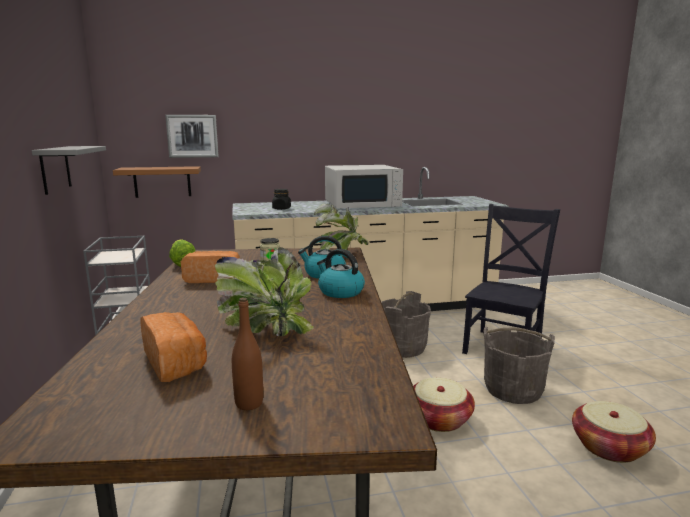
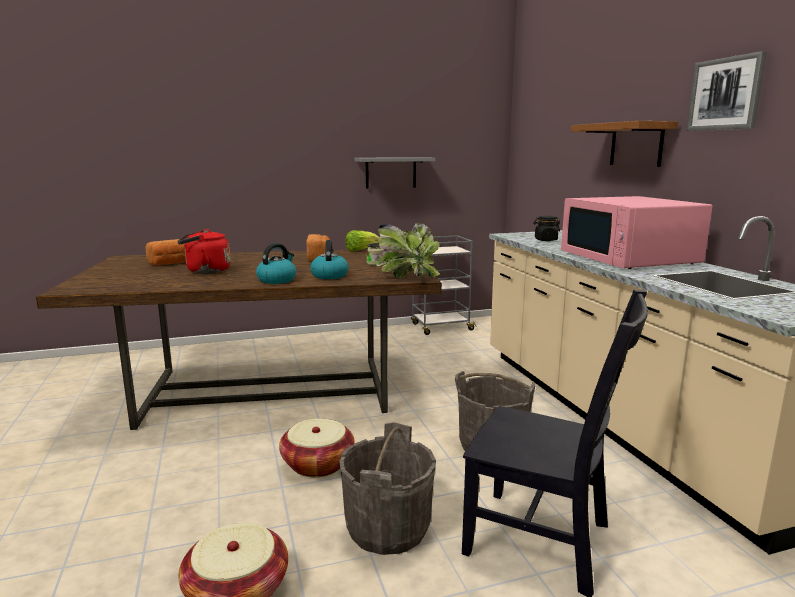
camera: 85 degrees right, 0 degrees up
shelf [113,166,201,198] -> shelf moved to [571,121,678,167]
picture [165,115,219,158] -> picture moved to [686,51,767,131]
potted plant [215,247,314,337] -> red kettle [178,229,231,274]
brown bottle [232,298,263,410] -> none
white microwave [325,165,403,209] -> pink microwave [561,196,712,269]

